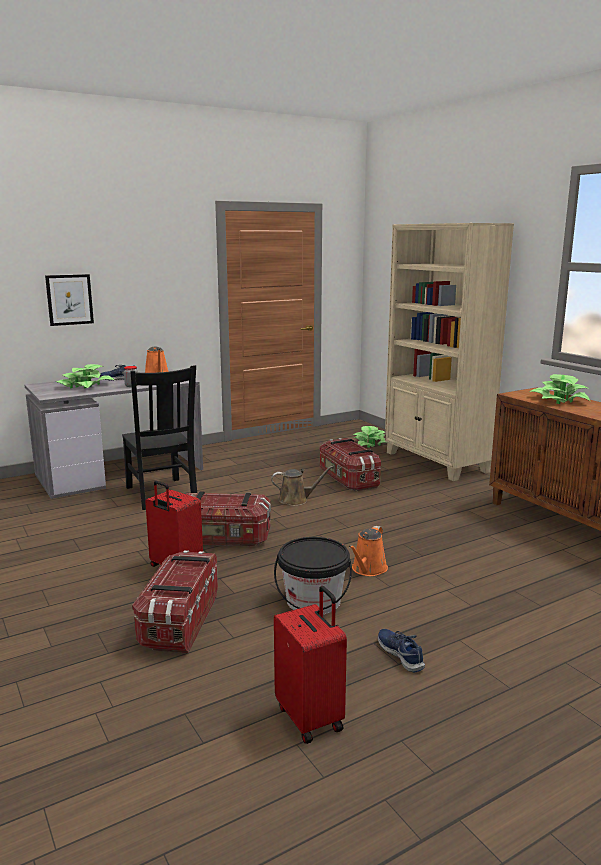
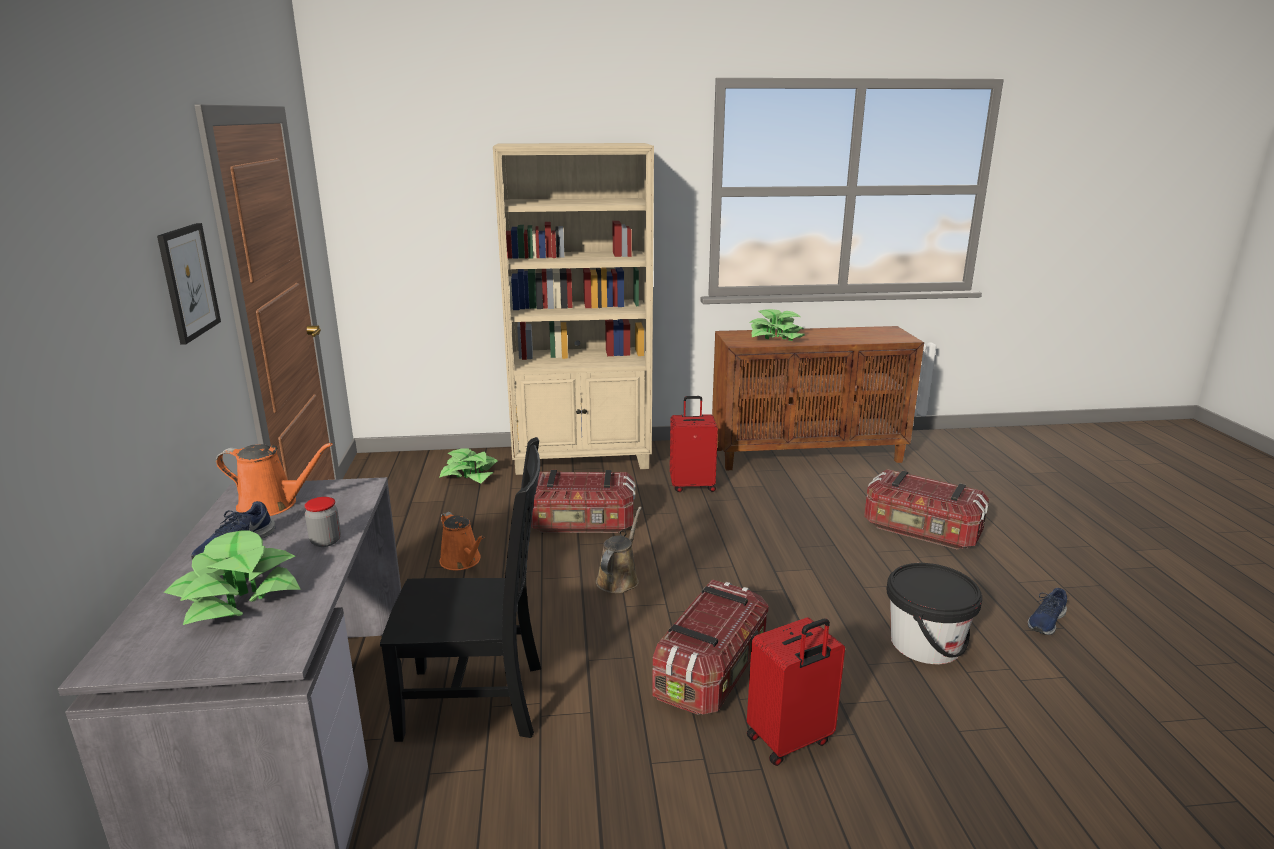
camera: 65 degrees left, 5 degrees up
picture [45,274,94,326] -> picture moved to [157,223,221,345]
storage box [132,550,218,653] -> storage box moved to [864,469,989,550]
red suitcase [274,586,347,744] -> red suitcase moved to [670,396,718,492]
orange watering can [349,526,388,576] -> orange watering can moved to [439,512,484,570]
blue shoe [378,629,425,673] -> blue shoe turned 45 degrees counterclockwise [1028,588,1067,635]

